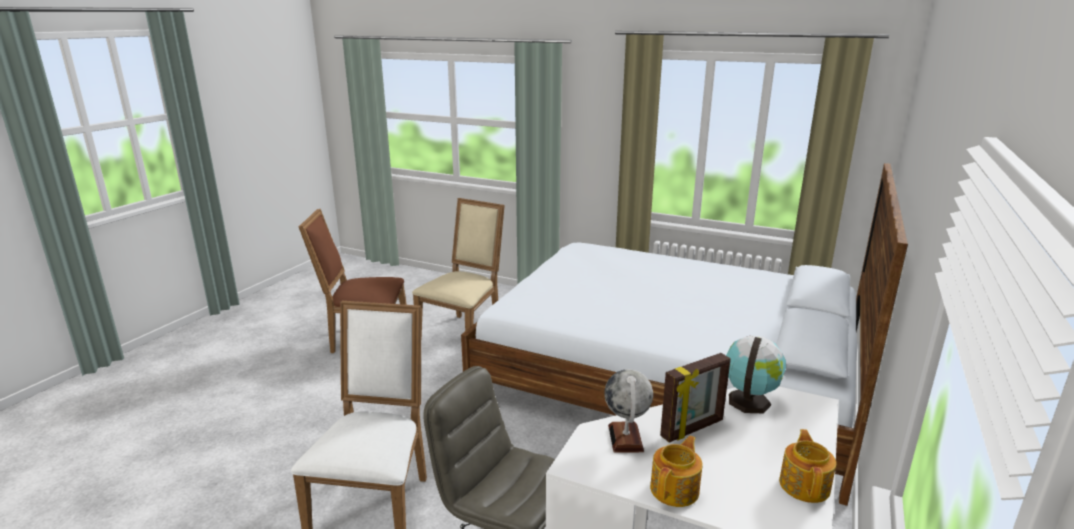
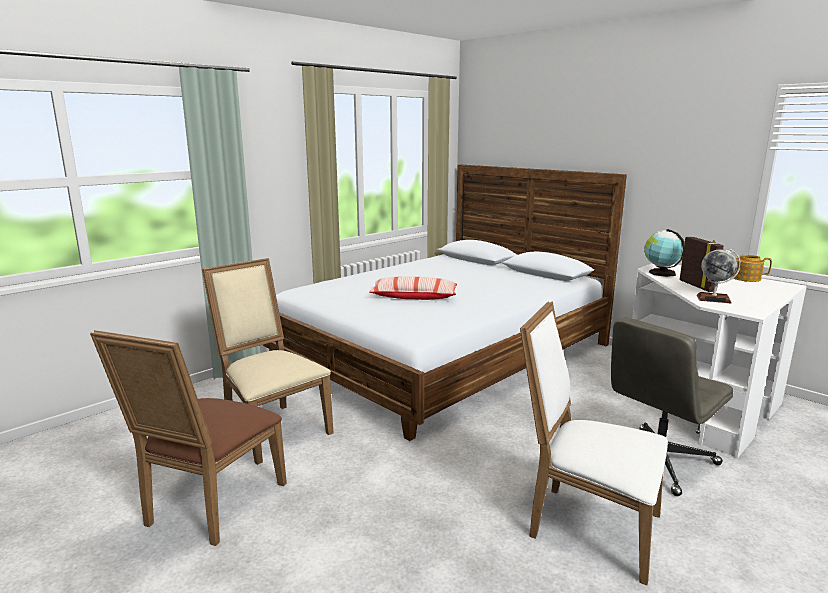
camera: 70 degrees left, 5 degrees down
teapot [650,435,703,507] -> none
none -> pillow [369,276,457,300]

